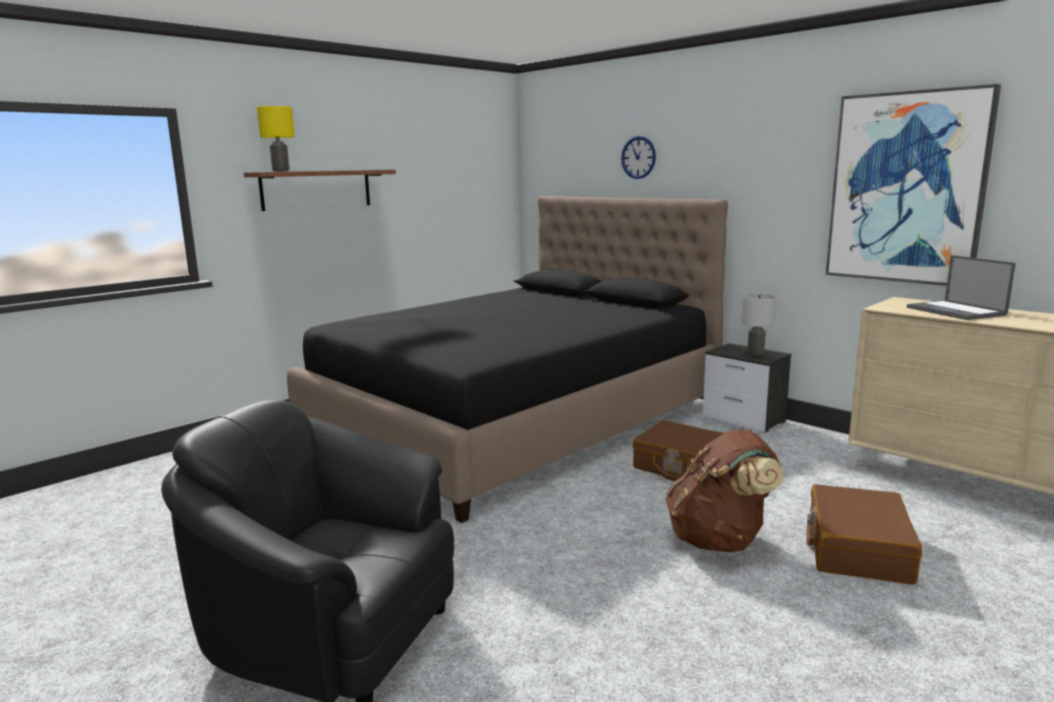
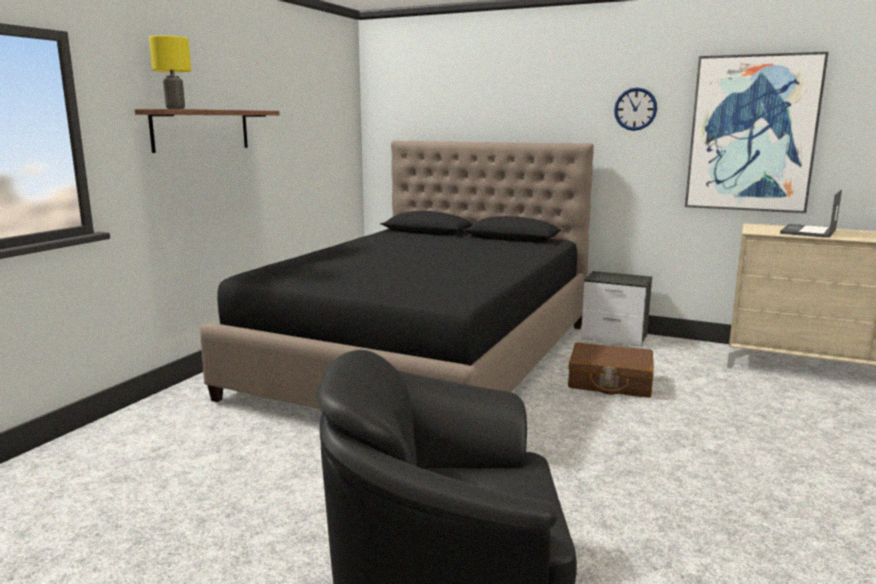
camera: 20 degrees left, 0 degrees up
wall clock [621,136,656,179] -> wall clock moved to [614,87,657,131]
brown backpack [665,430,784,553] -> none
white table lamp [741,293,777,356] -> none
brown suitcase [806,484,922,585] -> none
laptop [907,255,1016,320] -> laptop turned 75 degrees clockwise [780,190,842,238]

